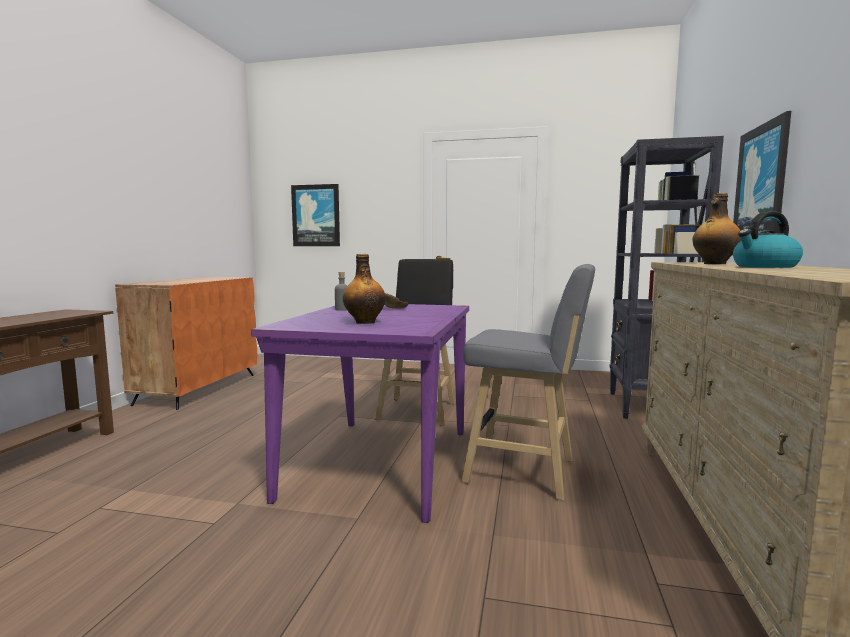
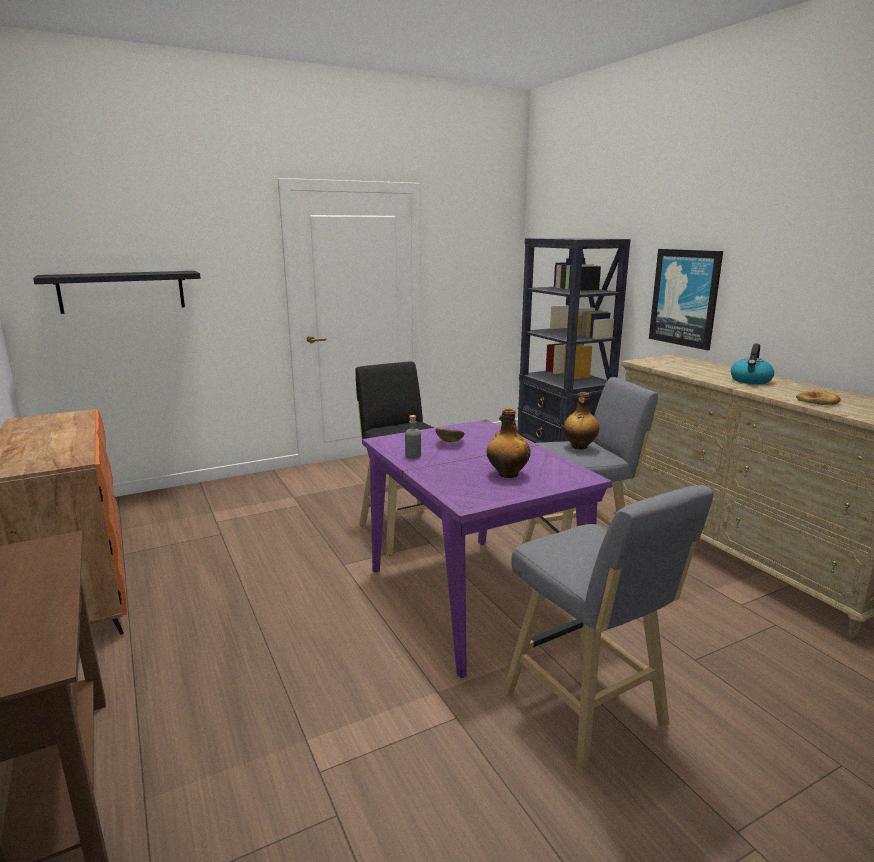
camera: 40 degrees left, 10 degrees up
picture [291,184,340,246] -> black shelf [33,271,201,314]
bottle [693,193,741,264] -> bottle moved to [563,392,599,450]
none -> grey stool [503,485,714,773]
none -> bread [796,390,841,405]

